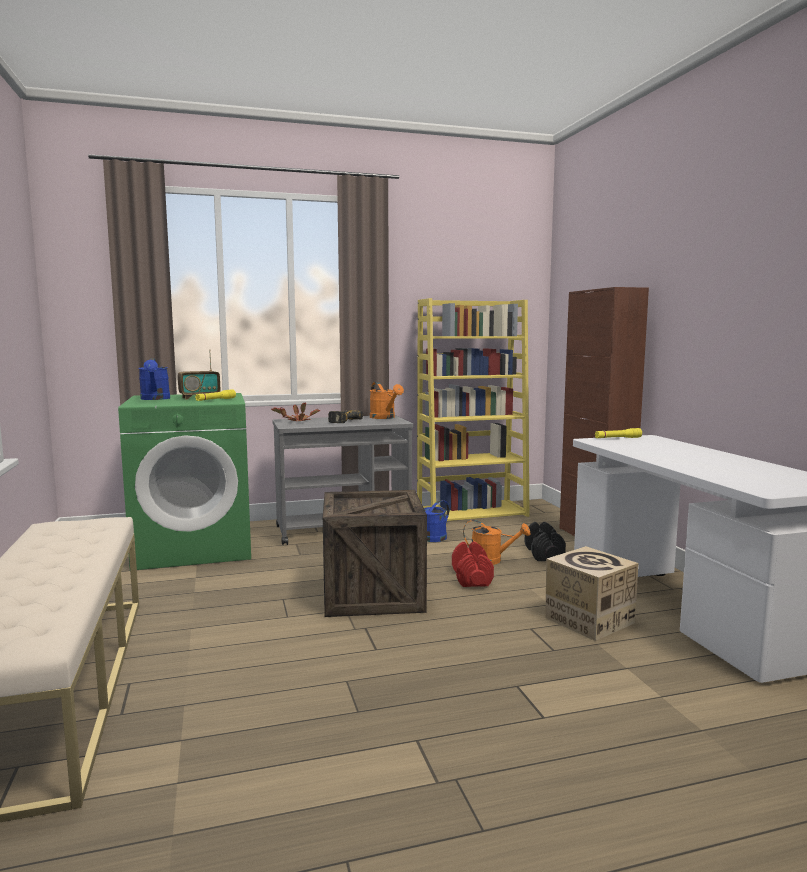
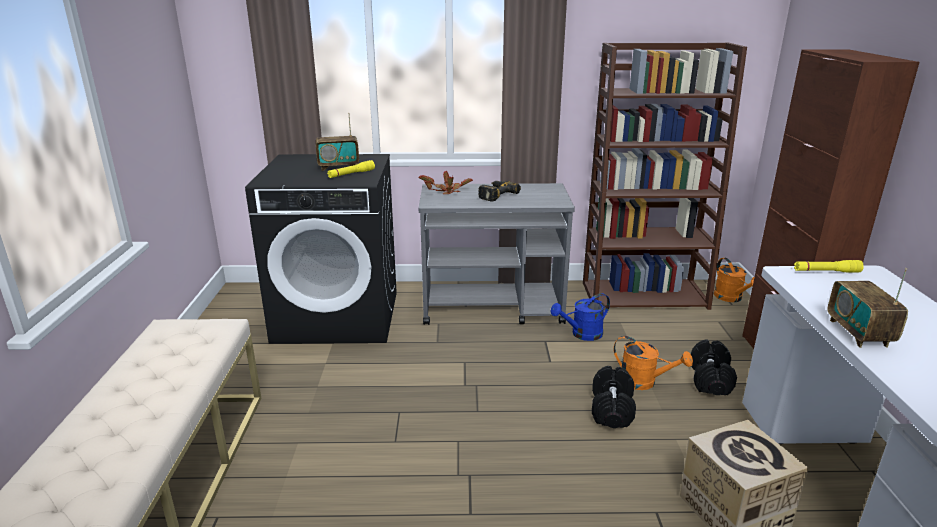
camera: 15 degrees right, 15 degrees up
green washing machine [118,393,251,570] -> black washing machine [245,154,397,344]
blue watering can [139,359,170,400] -> none
crate [323,490,427,617] -> none
orange watering can [370,382,404,419] -> orange watering can moved to [714,258,755,302]
yellow bookcase [417,298,530,521] -> brown bookcase [583,43,747,310]
red dumbbell [452,542,494,587] -> black dumbbell [592,366,636,428]
none -> radio [827,268,908,348]

